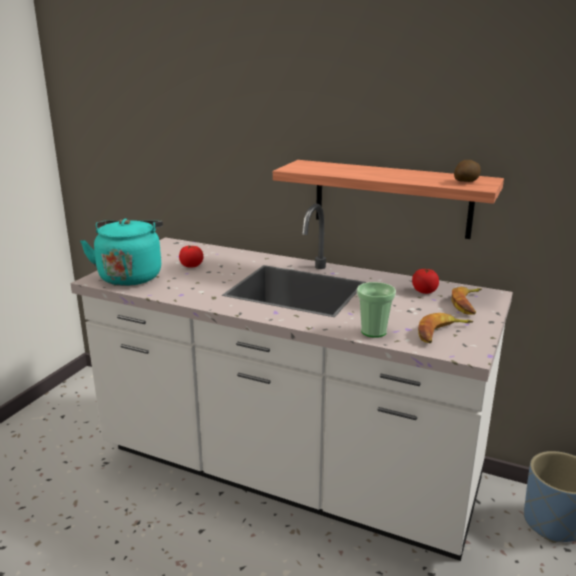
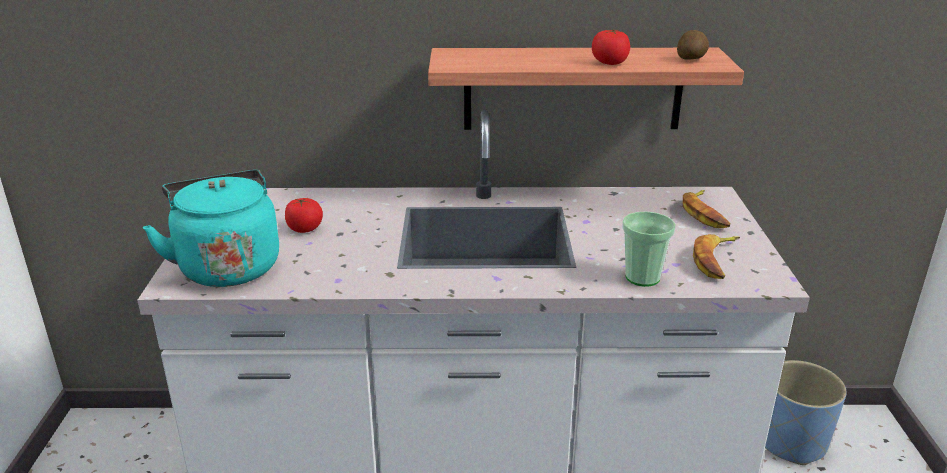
camera: 25 degrees left, 5 degrees up
tomato [412,269,439,294] -> tomato moved to [592,29,630,65]

